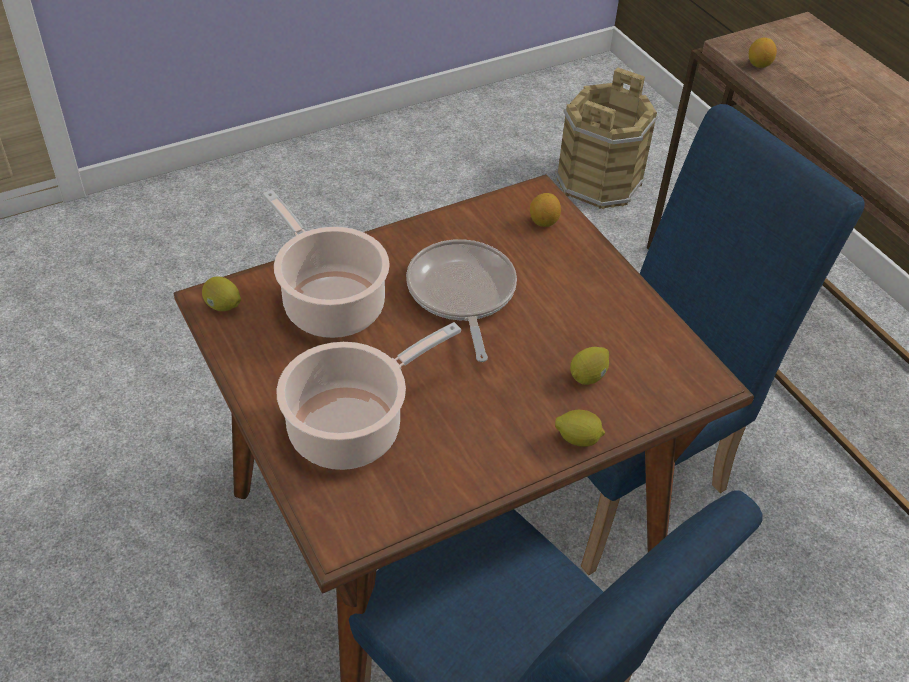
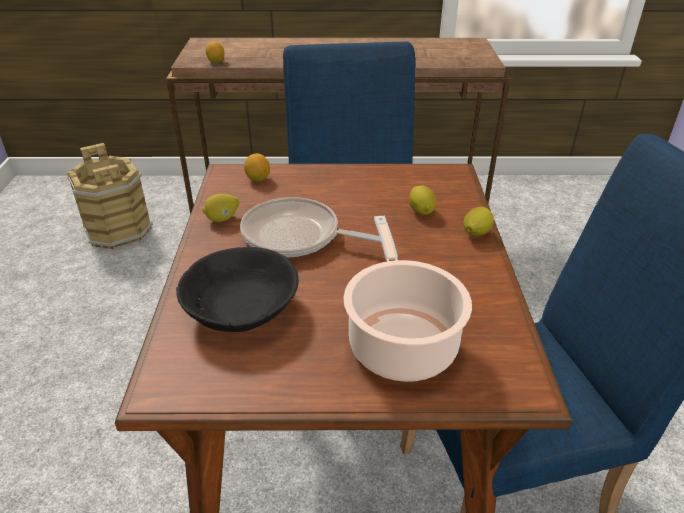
camera: 60 degrees left, 10 degrees down
lemon [202,276,241,311] -> lemon moved to [202,194,239,222]
cooking pot [263,190,390,338] -> black bowl [176,247,299,332]

